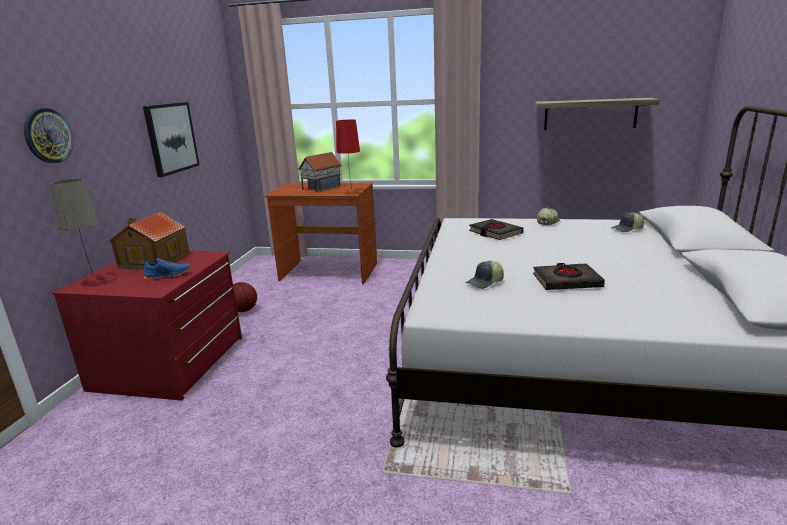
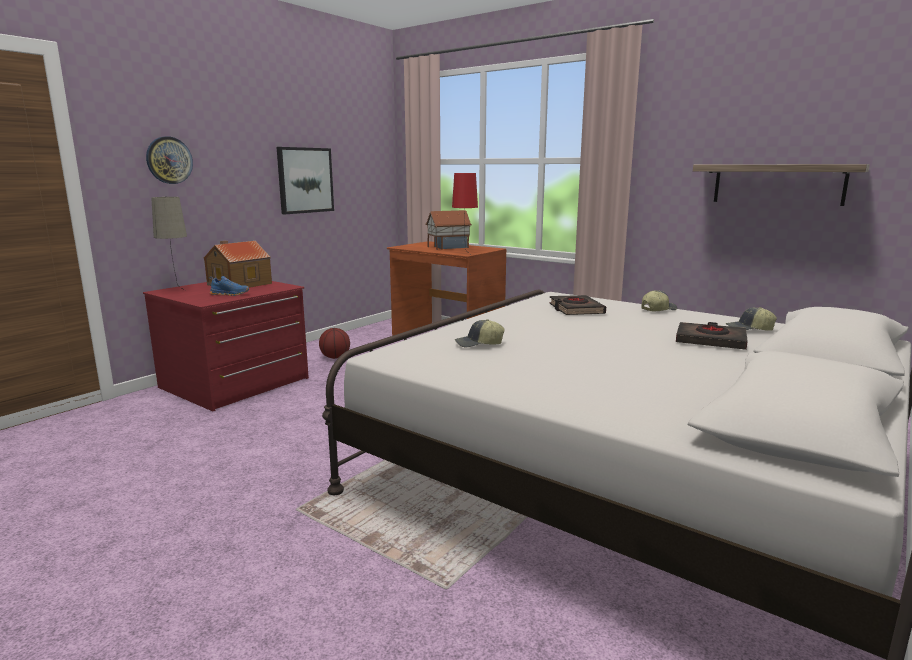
camera: 25 degrees right, 5 degrees down
black book [533,263,605,290] -> black book moved to [676,322,748,350]

